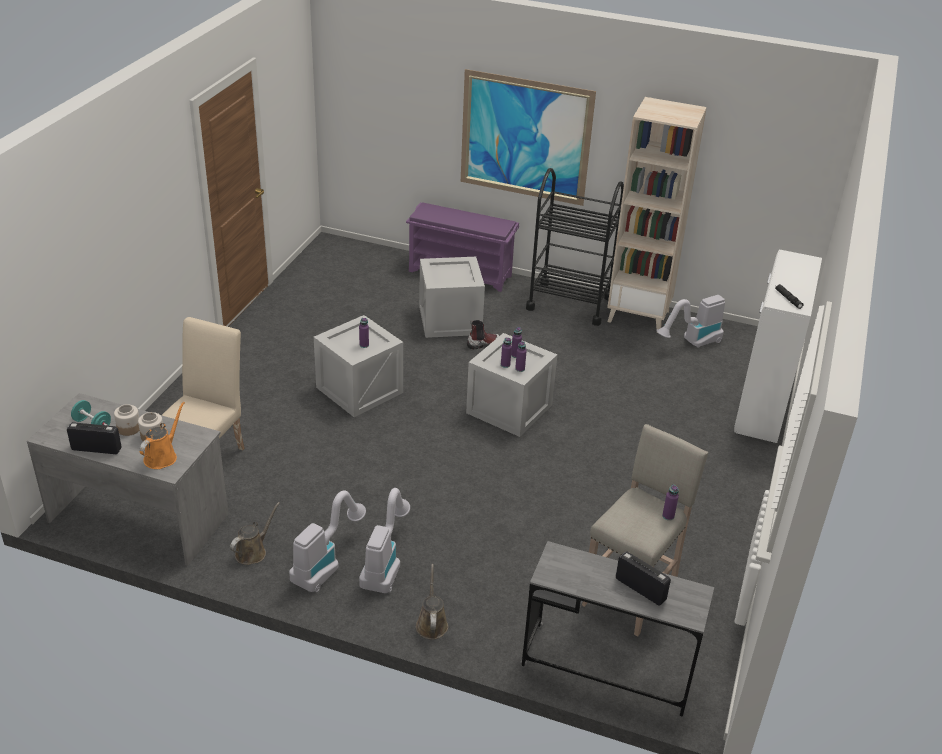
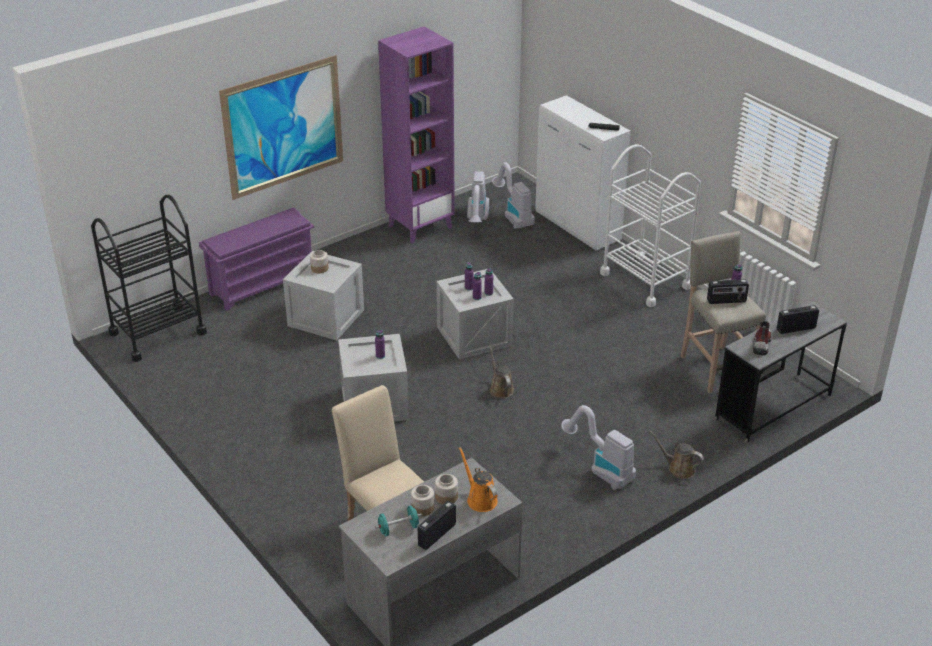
camera: 55 degrees left, 0 degrees up
brown watering can [230,502,280,565] -> brown watering can moved to [489,345,514,399]
vacuum cleaner [289,490,366,592] -> vacuum cleaner moved to [492,162,535,229]
boot [467,320,500,349] -> boot moved to [753,321,771,355]
black cart [526,168,624,326] -> black cart moved to [91,195,207,362]
beige bookcase [607,97,707,330] -> purple bookcase [378,26,455,244]
none -> jar [310,250,328,273]
none -> white cart [600,144,701,307]
none -> radio [707,279,749,304]

